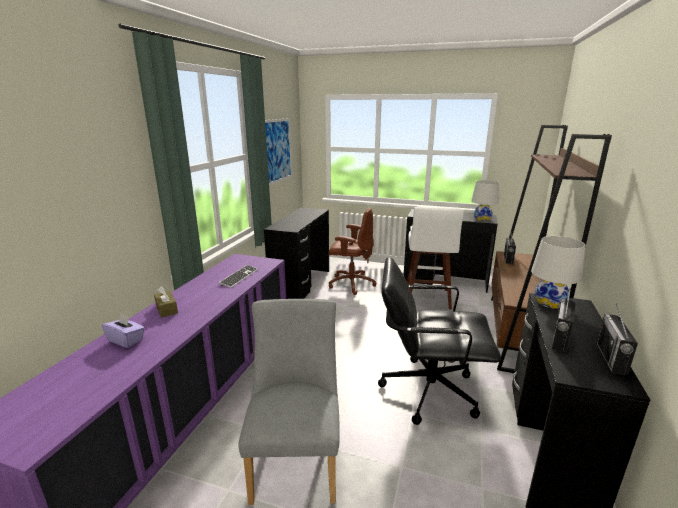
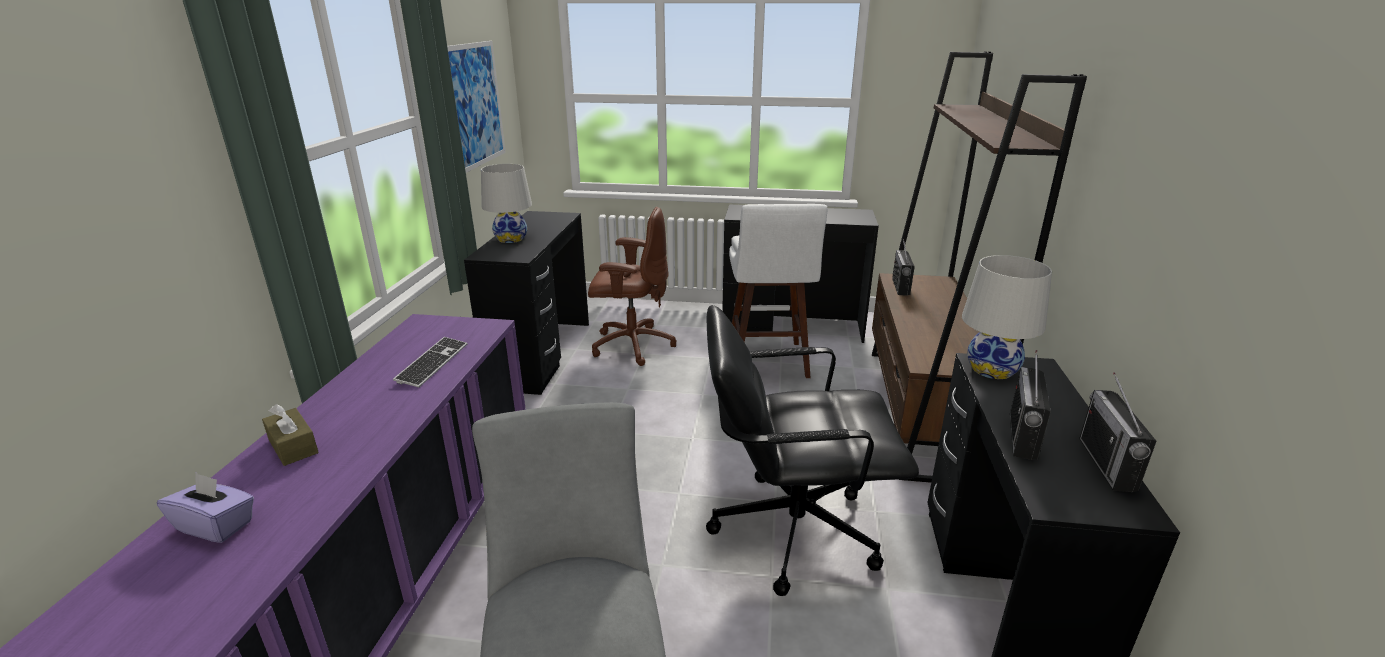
camera: 10 degrees left, 5 degrees up
white table lamp [471,180,499,221] -> white table lamp moved to [481,164,532,243]

